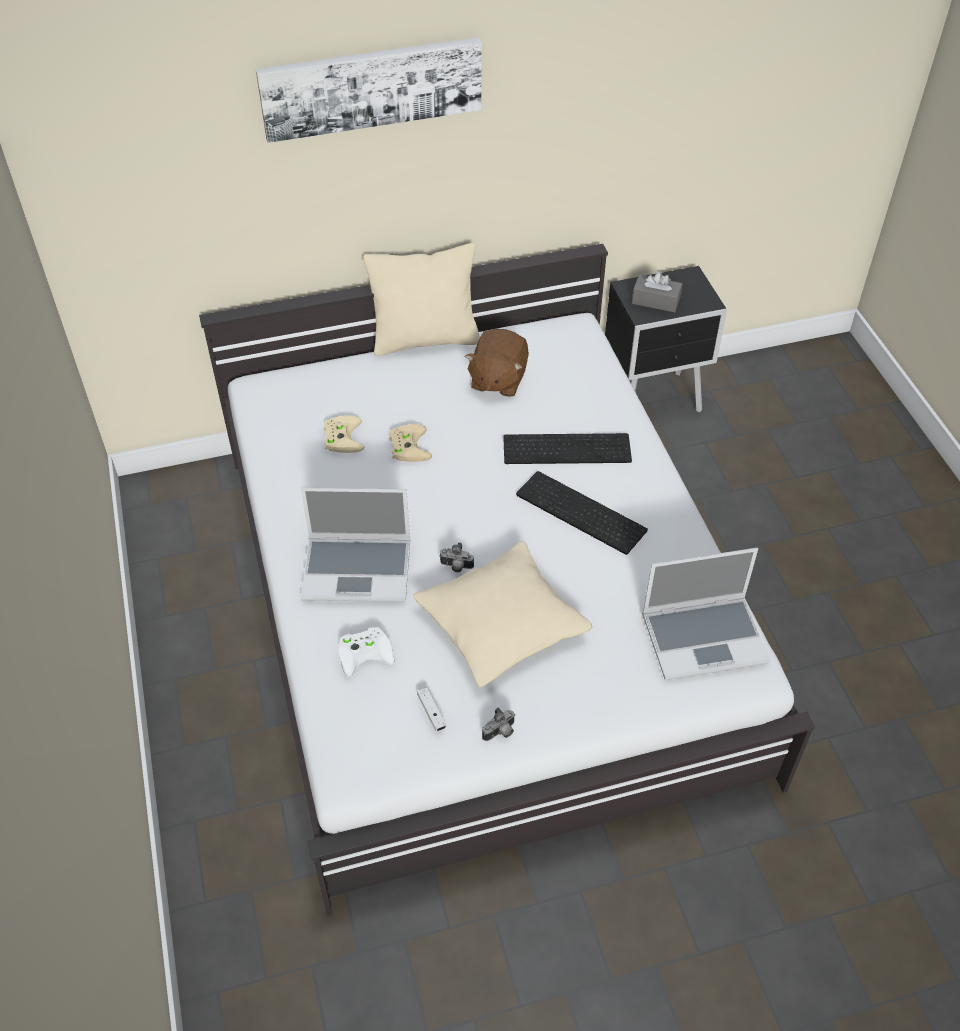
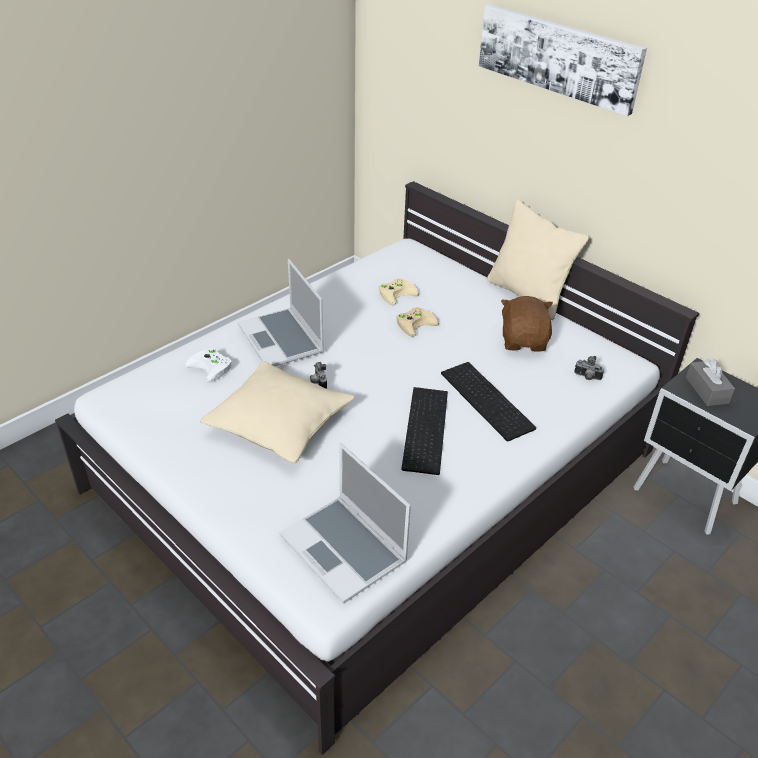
camera: 60 degrees right, 10 degrees down
white game controller [417,687,447,731] -> none
brown plush toy [465,329,529,397] -> brown plush toy turned 105 degrees clockwise [501,296,553,352]
camera [482,708,515,741] -> camera moved to [574,356,604,380]

